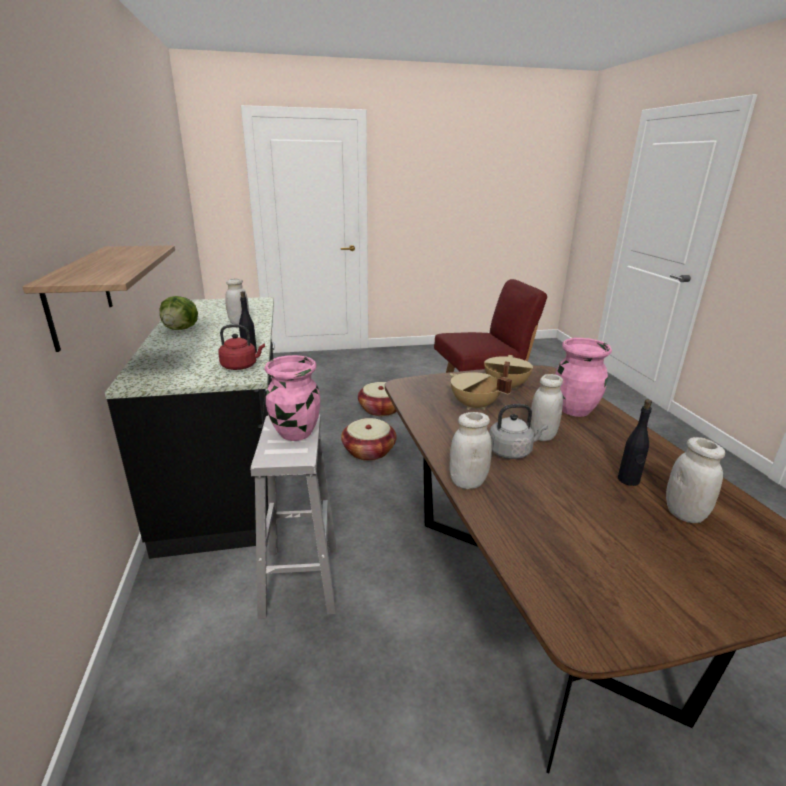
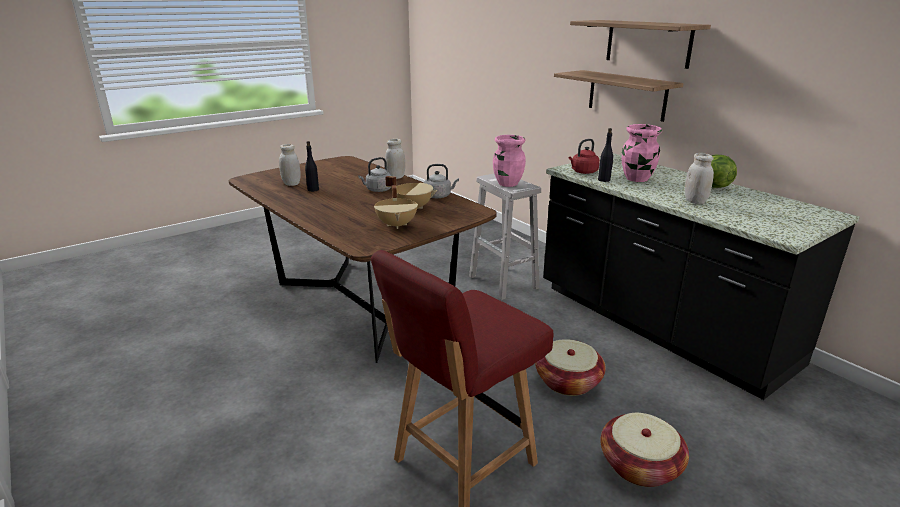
camera: 155 degrees right, 0 degrees up
white jar [530,374,563,441] -> none
pink vase [555,338,612,417] -> pink vase moved to [622,124,662,182]
none -> grey kettle [424,164,459,198]
none -> shelf [570,20,711,69]

